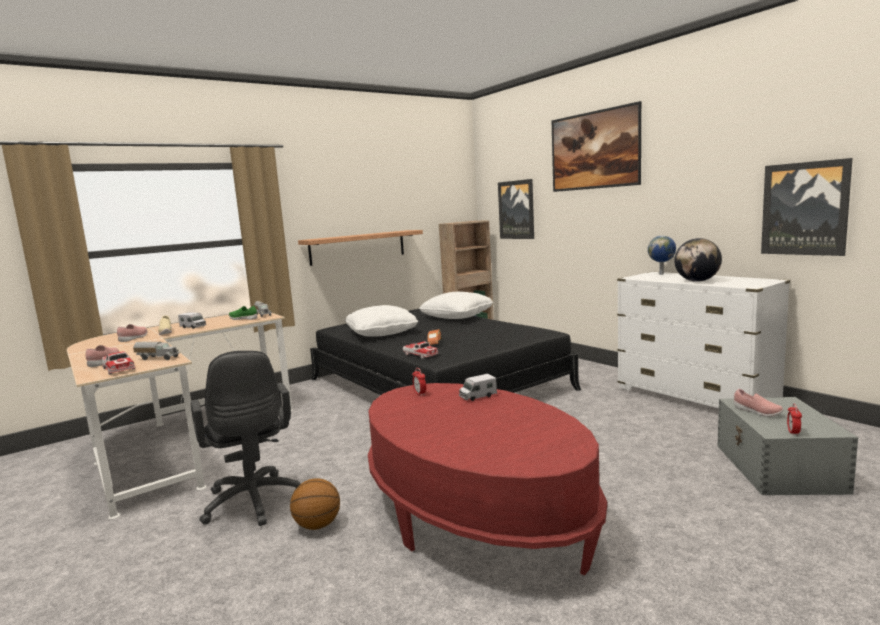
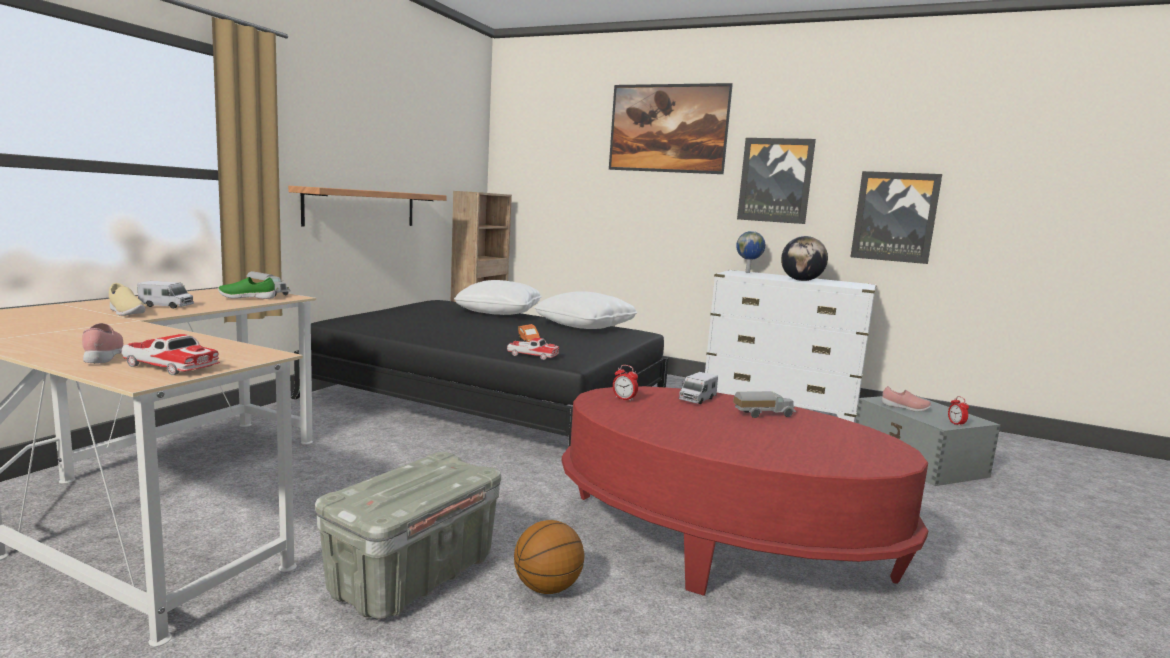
camera: 30 degrees left, 0 degrees up
pink shoe [117,324,147,342] -> none
toy truck [133,342,180,360] -> toy truck moved to [733,391,796,418]
black office chair [191,351,300,526] -> grey storage box [315,452,501,619]
white pillow [345,305,418,337] -> white pillow moved to [534,291,637,329]
picture [498,179,534,239] -> picture moved to [737,138,816,224]

